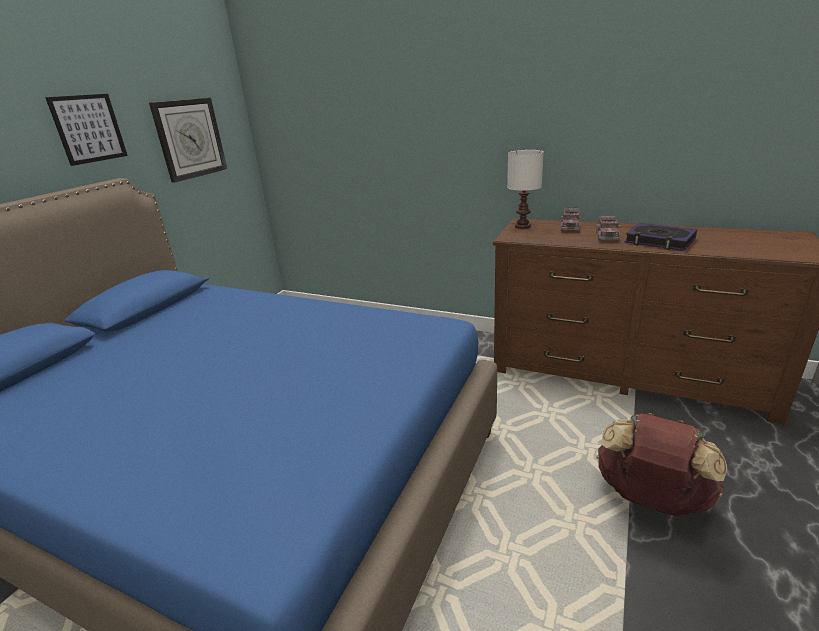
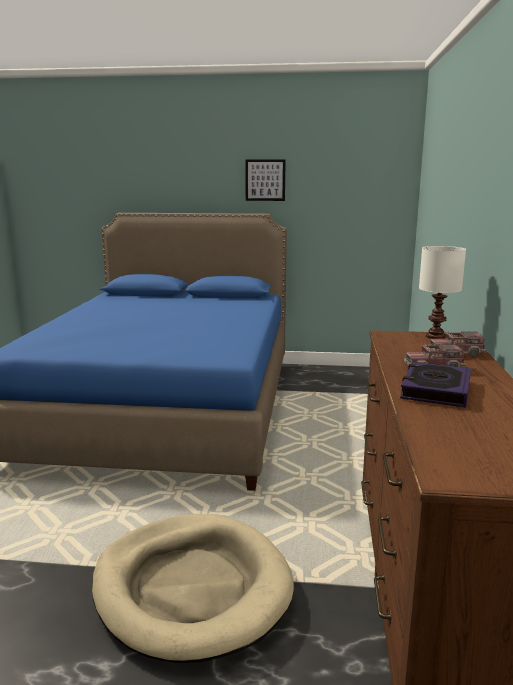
camera: 70 degrees right, 10 degrees down
wall clock [149,98,227,183] -> none
brown backpack [597,413,727,516] -> beige dog bed [92,514,294,663]

